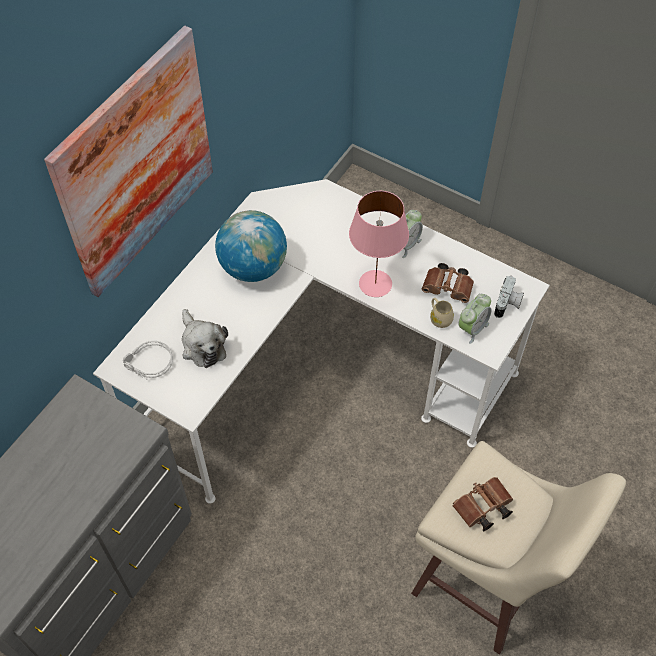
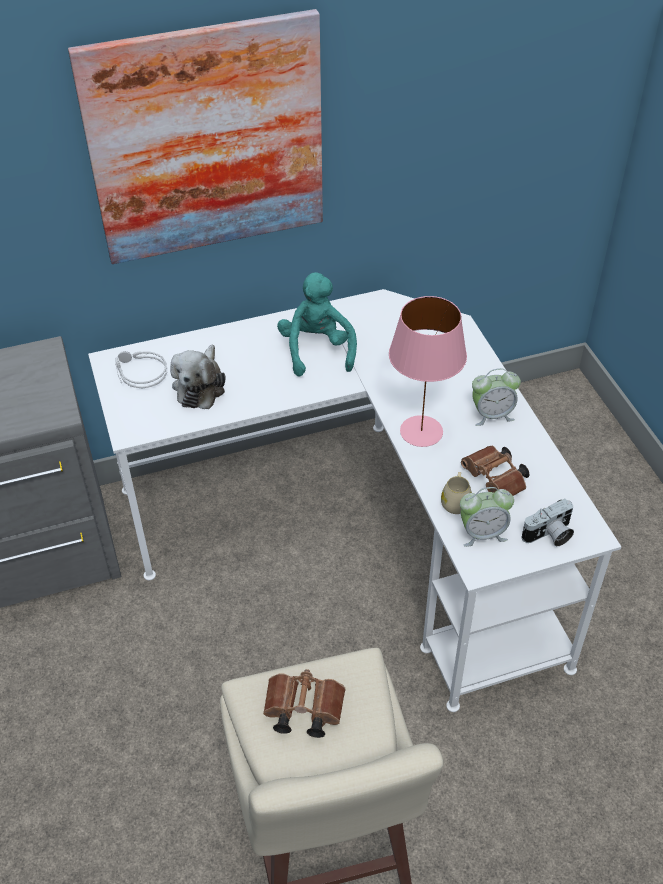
camera: 40 degrees right, 10 degrees down
globe [215,210,287,282] -> turquoise plush toy [277,272,357,377]

